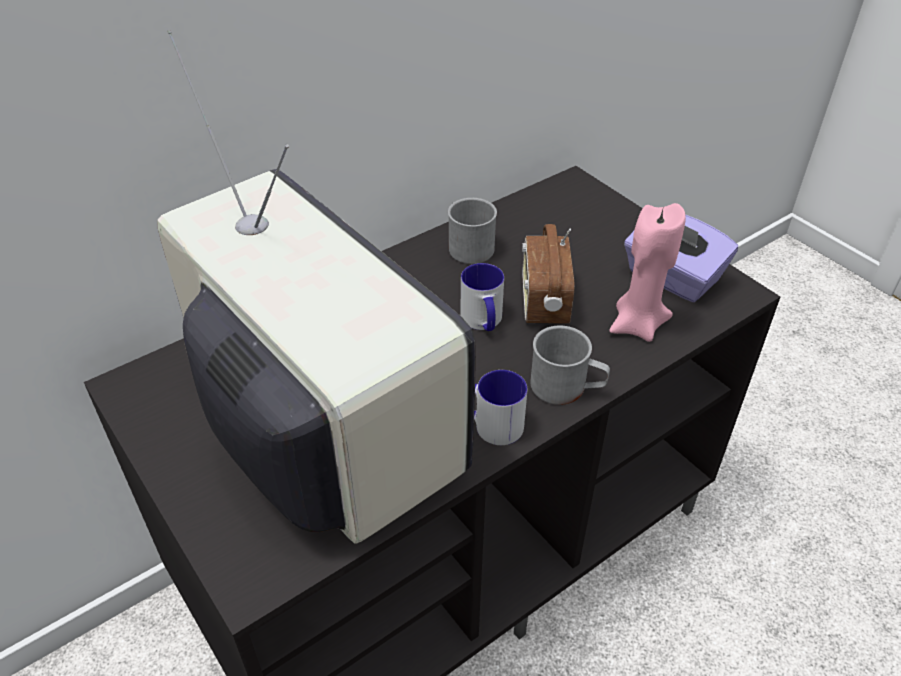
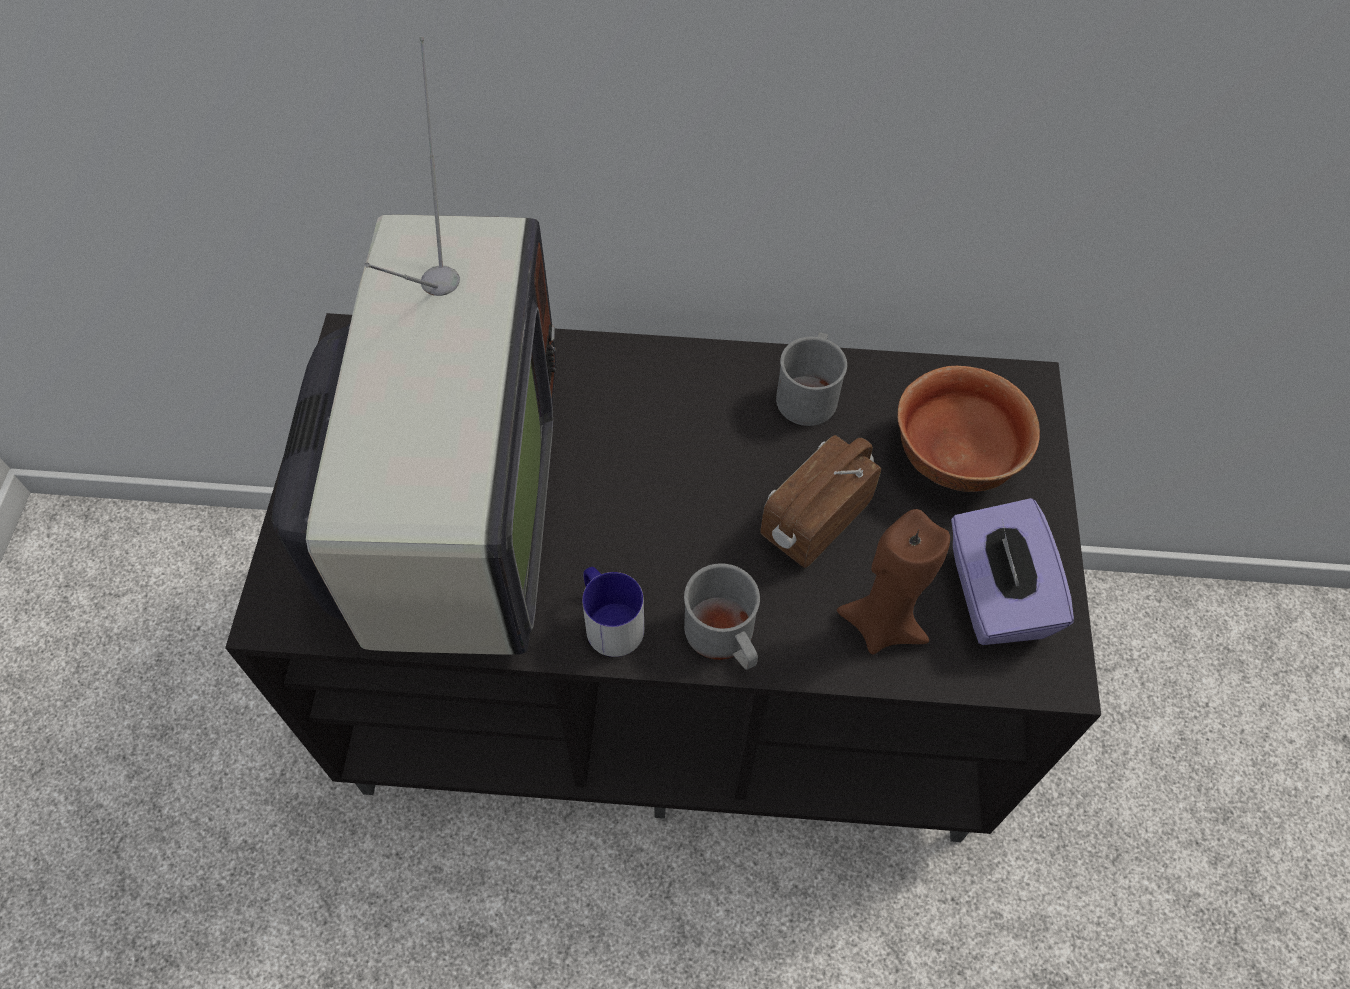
camera: 40 degrees right, 15 degrees up
mug [460,263,504,331] -> none
pink candle [609,203,686,342] -> brown candle [837,509,950,654]
none -> bowl [898,366,1040,492]

